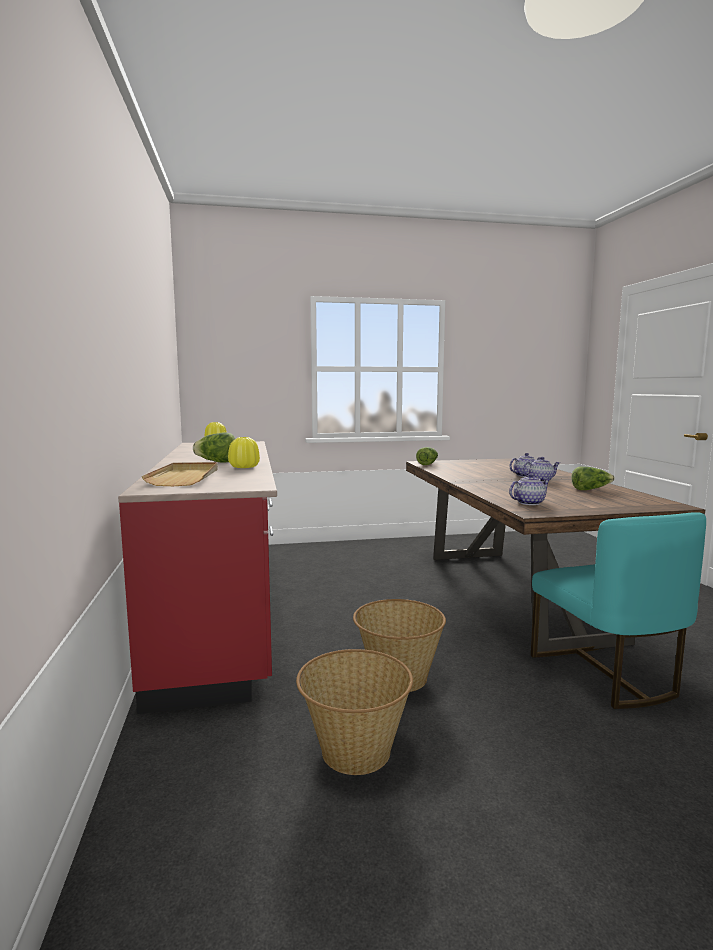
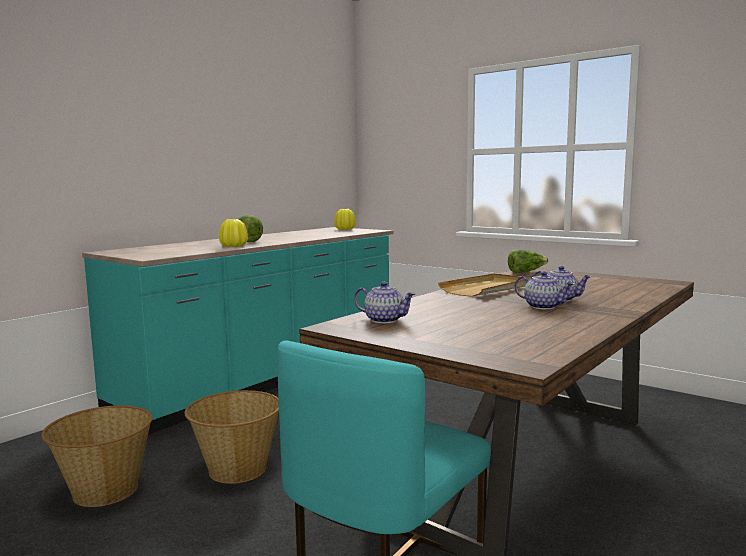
camera: 50 degrees right, 0 degrees up
red counter [118,441,277,714] -> turquoise counter [82,227,394,435]
beige tray [141,462,218,486] -> beige tray moved to [438,273,531,297]
lettuce [571,466,615,490] -> none

